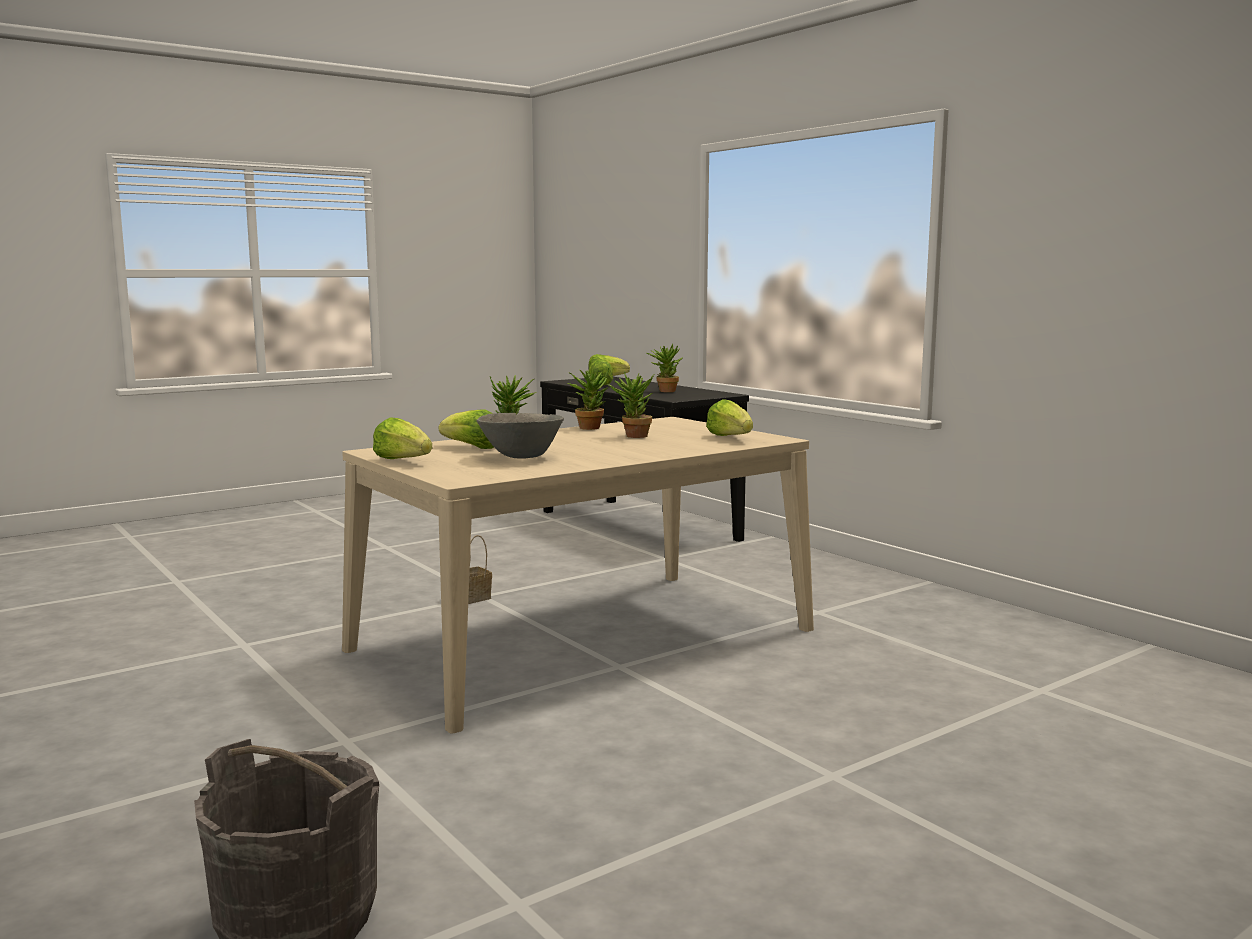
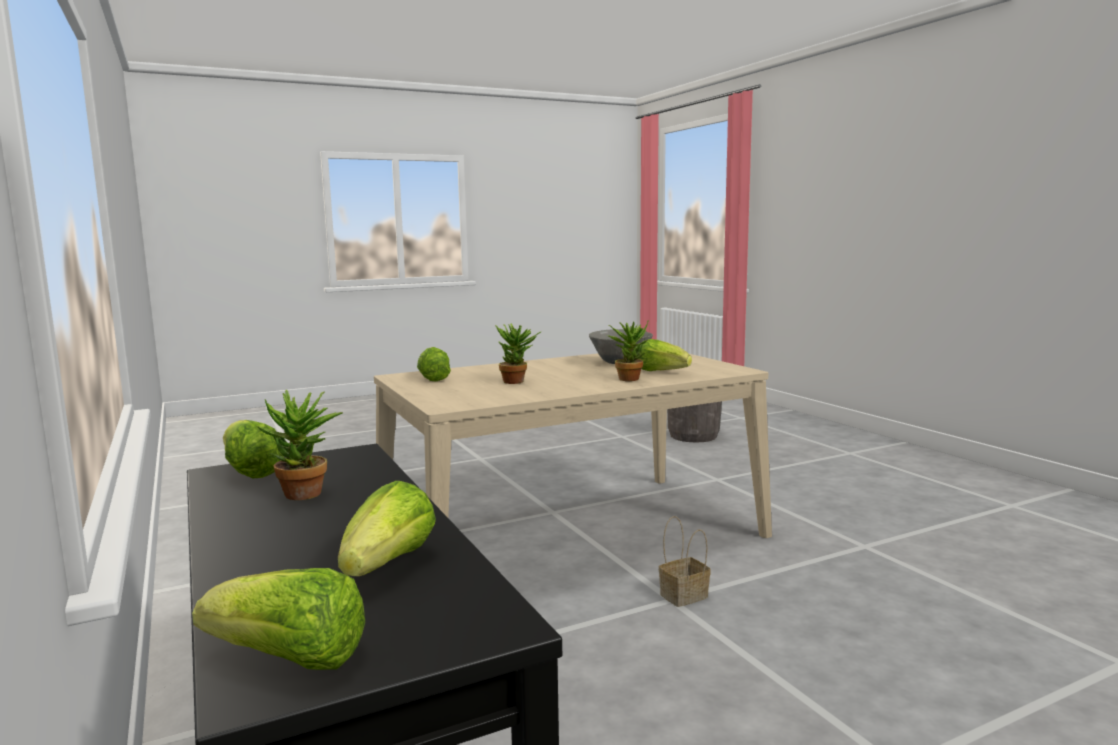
camera: 170 degrees left, 0 degrees up
lettuce [373,417,432,459] -> lettuce moved to [223,420,284,478]
potted plant [568,368,609,430] -> none

